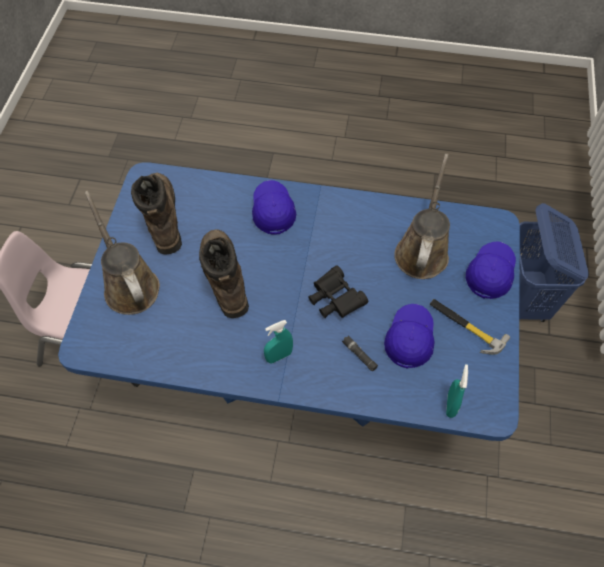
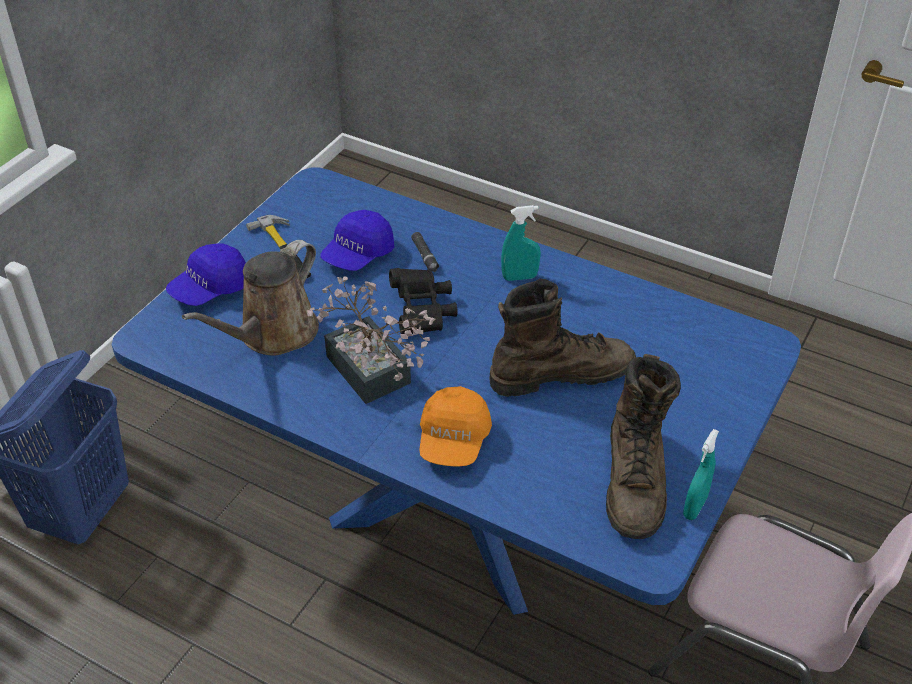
camera: 160 degrees left, 15 degrees down
brown watering can [84,191,160,315] -> none
brown boot [199,229,249,318] -> brown boot turned 105 degrees counterclockwise [489,278,636,397]
blue cap [252,180,296,235] -> orange cap [419,386,492,466]
turquoise spray bottle [446,364,468,418] -> turquoise spray bottle moved to [683,429,719,520]
none -> potted plant [307,276,435,404]

